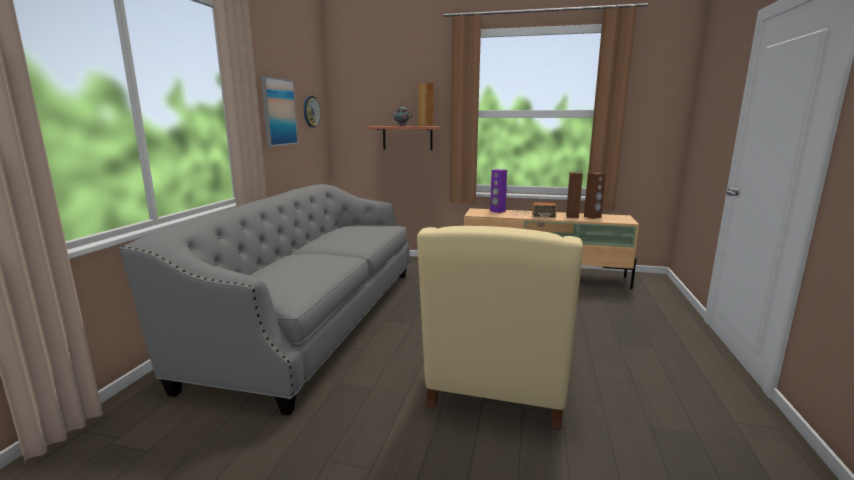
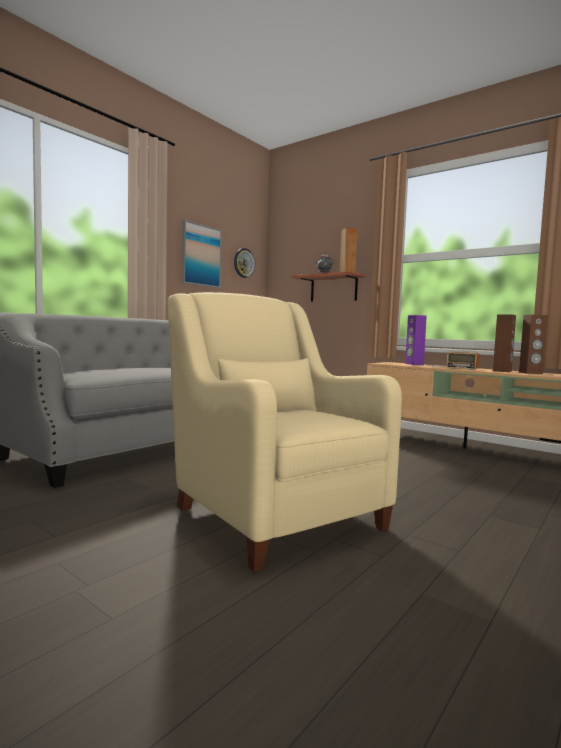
camera: 25 degrees right, 10 degrees down
beige armchair [417,226,583,430] -> beige armchair turned 105 degrees clockwise [168,292,402,572]

